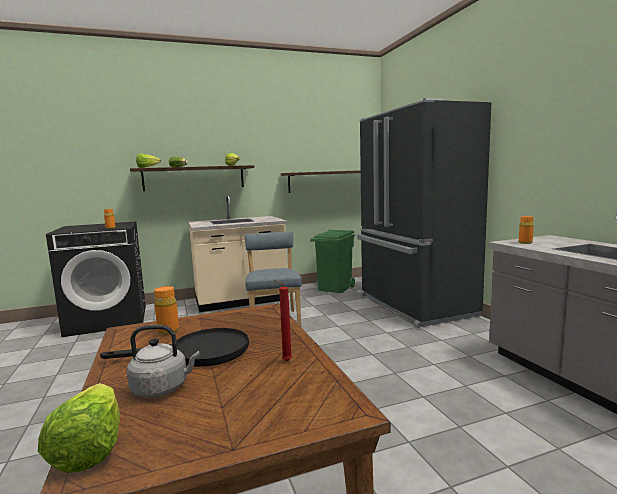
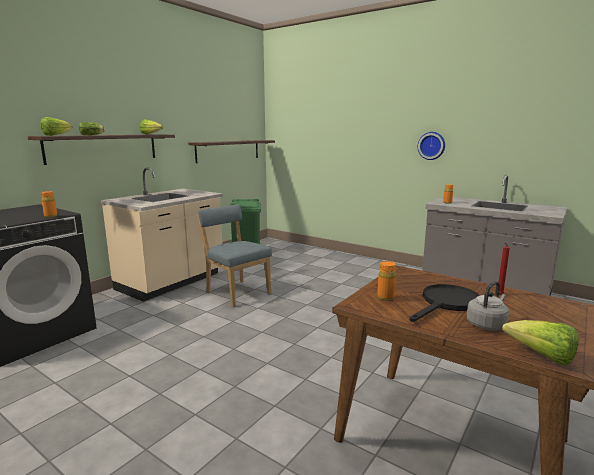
camera: 35 degrees left, 5 degrees up
black fridge [357,98,491,328] -> none
none -> wall clock [418,132,445,160]

